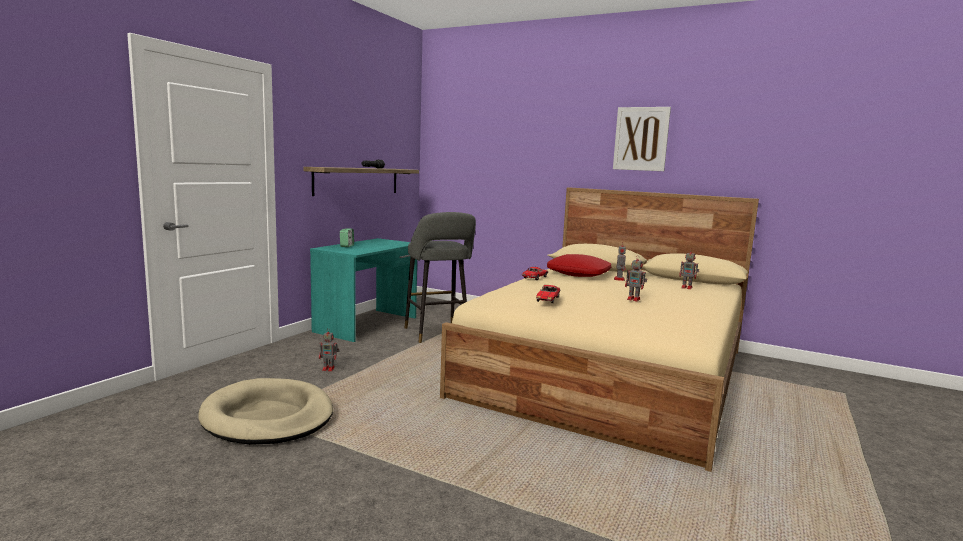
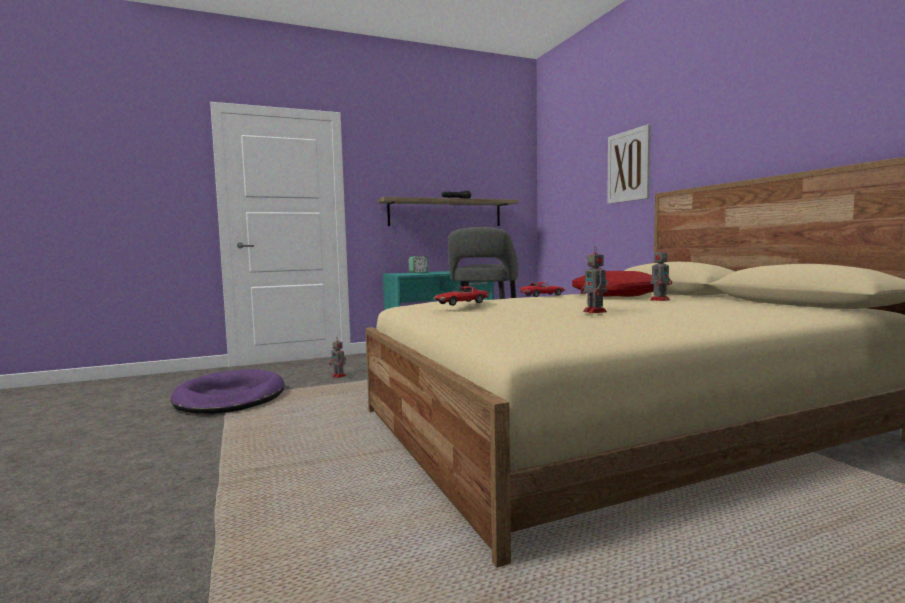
camera: 40 degrees right, 5 degrees down
beige dog bed [198,378,333,445] -> purple dog bed [171,369,285,414]
picture [613,107,671,171] -> picture moved to [607,124,650,204]
toy robot [679,250,699,289] -> none

